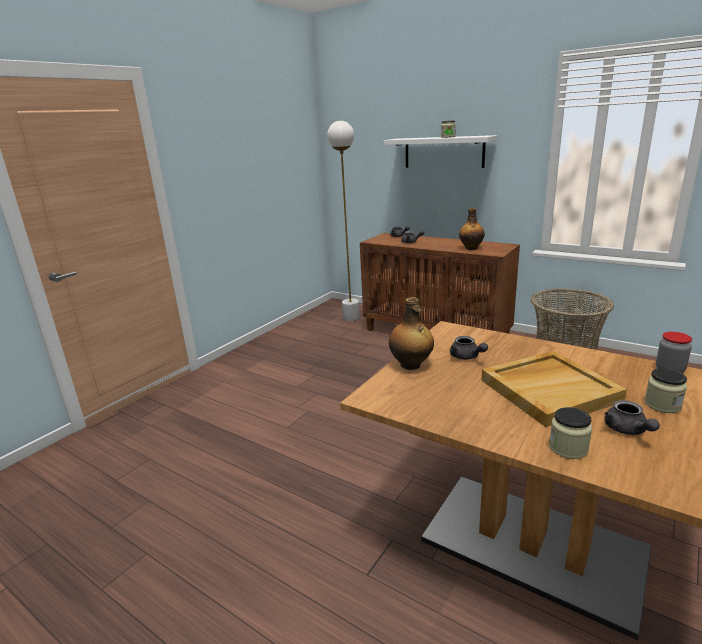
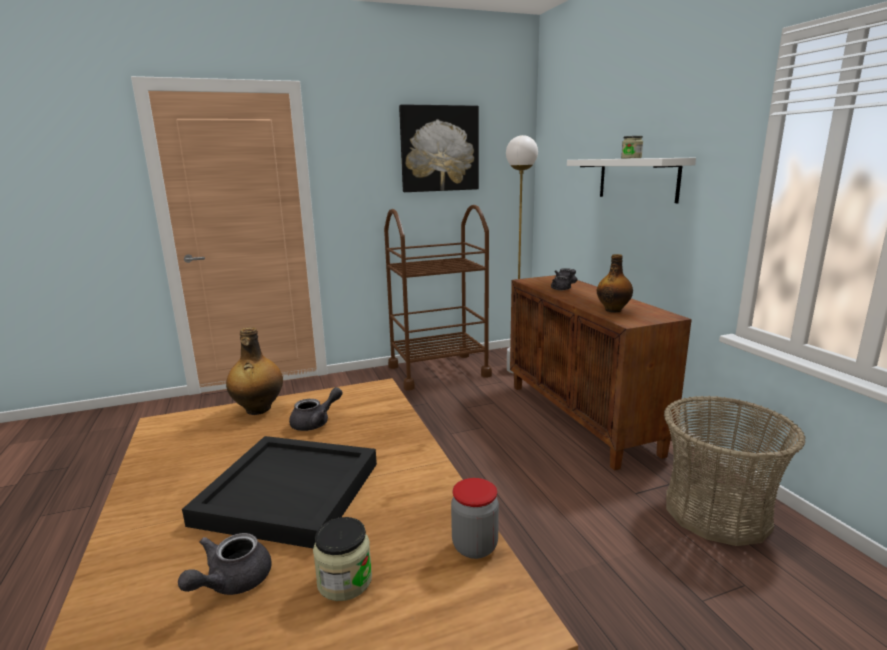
camera: 35 degrees right, 5 degrees down
grey teapot [450,336,488,360] -> grey teapot turned 135 degrees counterclockwise [289,387,343,431]
beige tray [481,351,627,427] -> black tray [182,436,377,548]
jar [549,407,592,459] -> none
none -> brown cart [384,205,492,390]
none -> picture [399,104,479,192]

